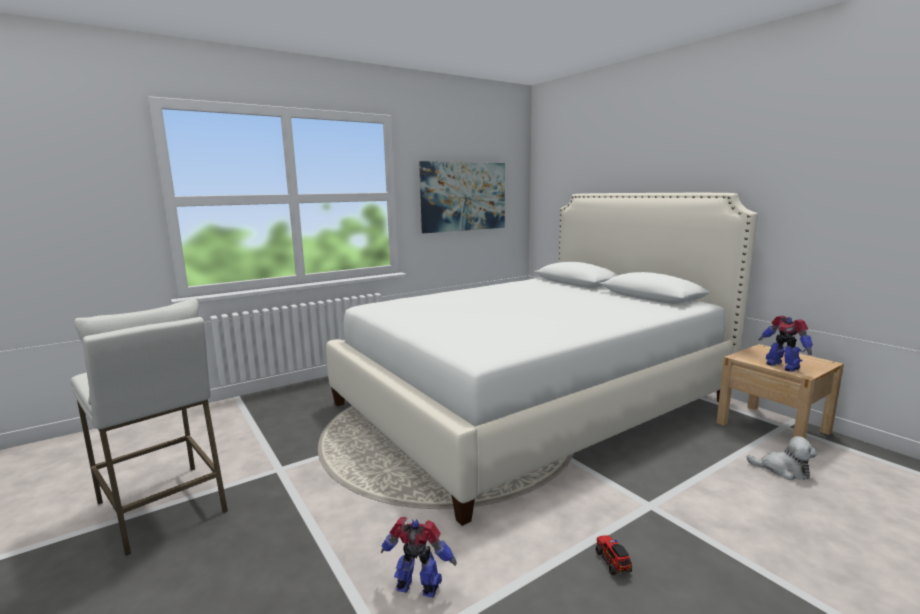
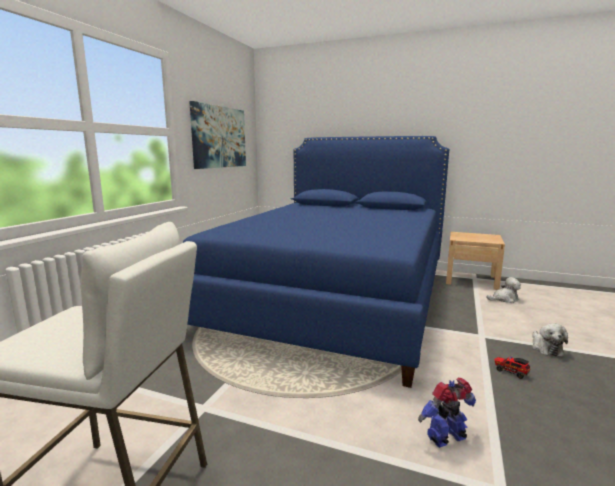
camera: 35 degrees left, 0 degrees up
white bed [326,193,758,526] -> blue bed [183,136,449,388]
toy robot [758,316,813,372] -> none
none -> plush toy [532,323,568,356]

